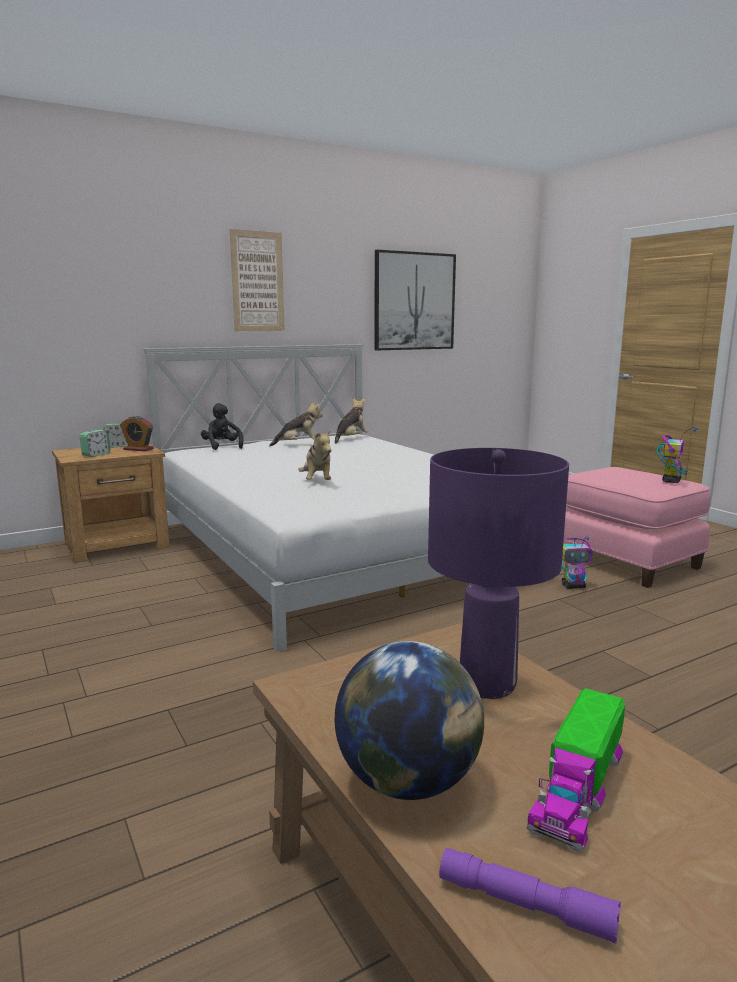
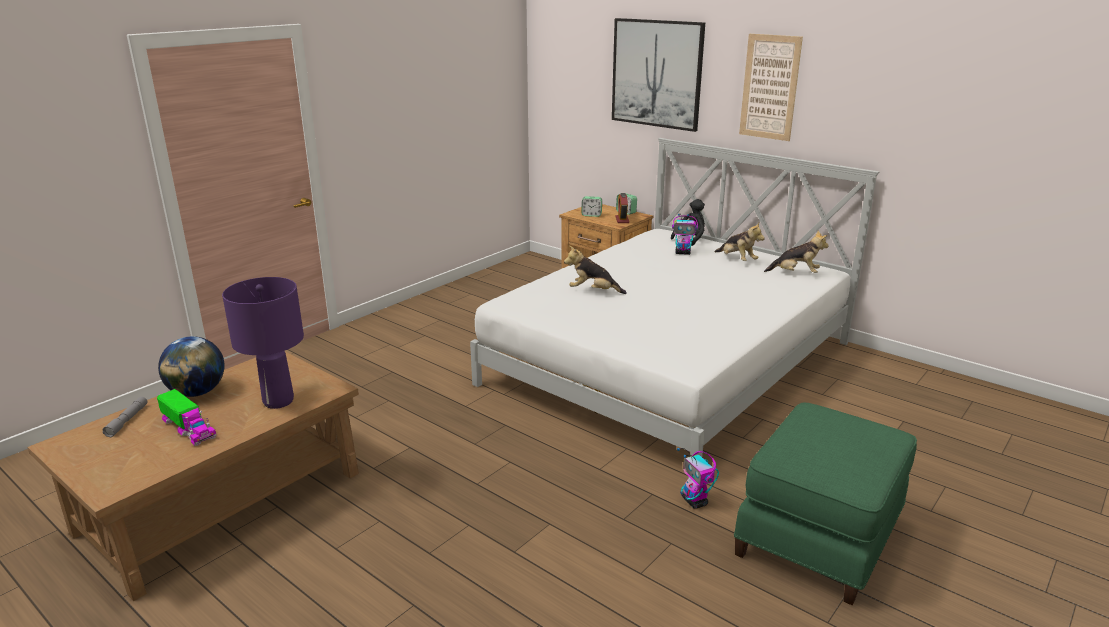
camera: 70 degrees right, 10 degrees up
plush toy [298,429,331,480] -> plush toy turned 45 degrees clockwise [564,246,627,294]
picture [374,250,456,350] -> picture moved to [612,18,705,132]
purple flashlight [439,848,621,944] -> grey flashlight [102,397,147,437]
toy truck [527,688,625,852] -> toy truck turned 150 degrees counterclockwise [157,389,216,446]
pink ottoman [564,467,711,588] -> green ottoman [734,402,917,605]
toy robot [657,427,698,483] -> toy robot moved to [672,213,698,255]

